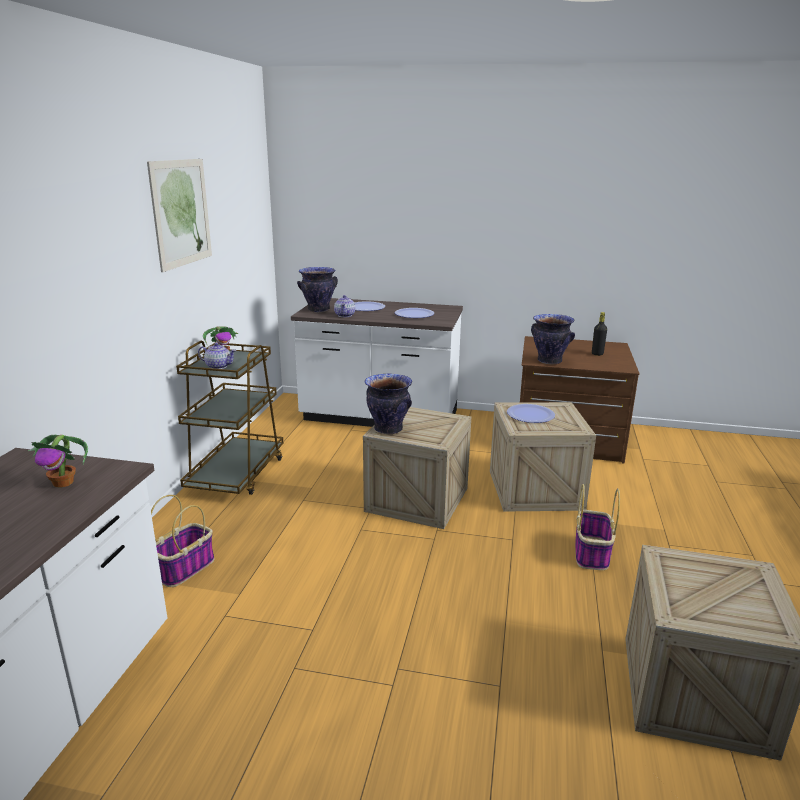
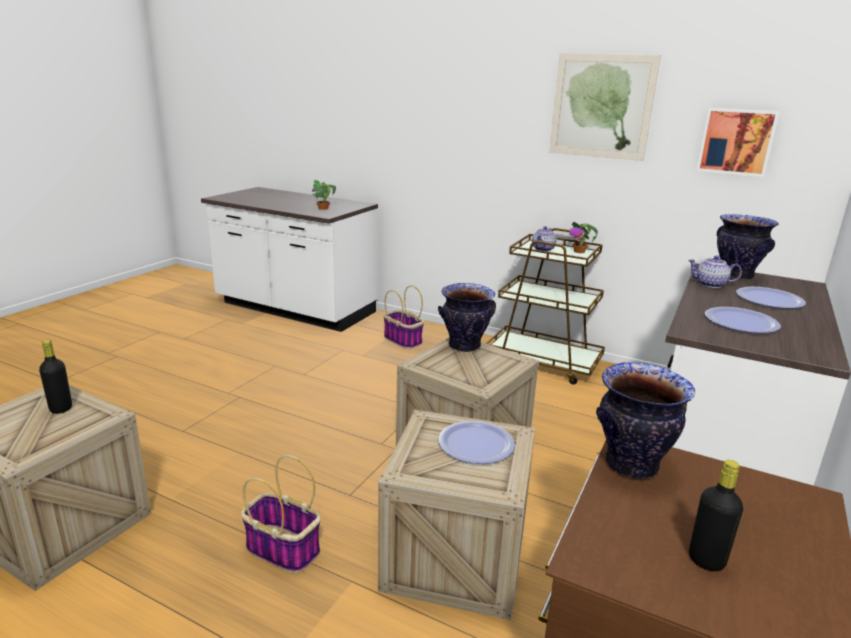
camera: 105 degrees right, 0 degrees up
none -> black bottle [39,340,72,414]
none -> picture [696,108,779,177]

